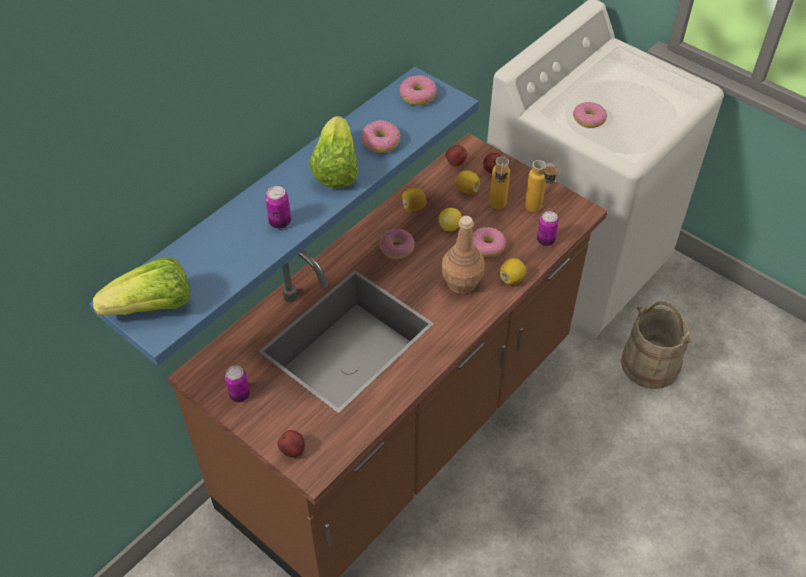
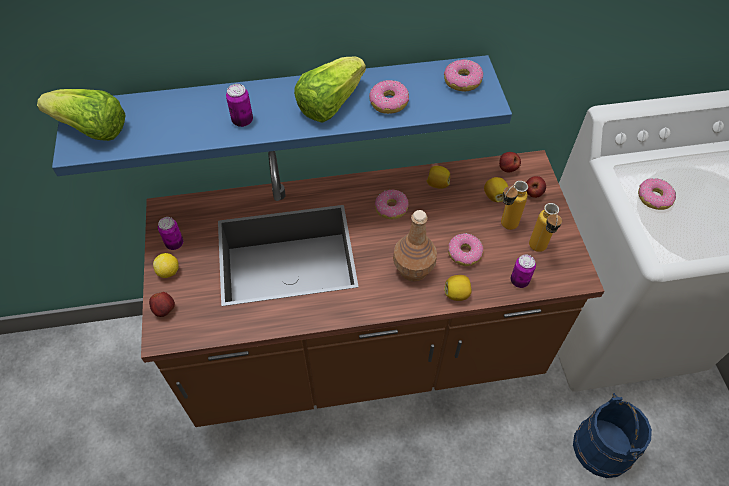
camera: 40 degrees right, 5 degrees up
lemon [438,208,462,231] -> lemon moved to [153,253,179,278]
beige bucket [621,301,692,389] -> blue bucket [573,393,652,478]

